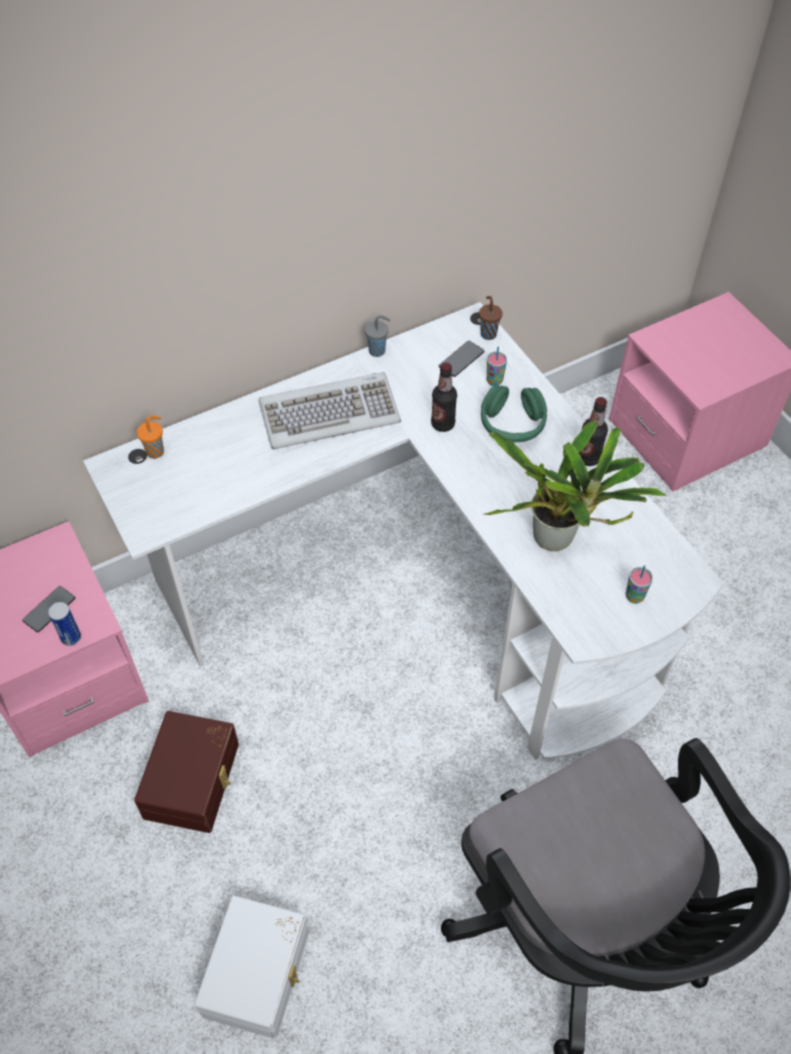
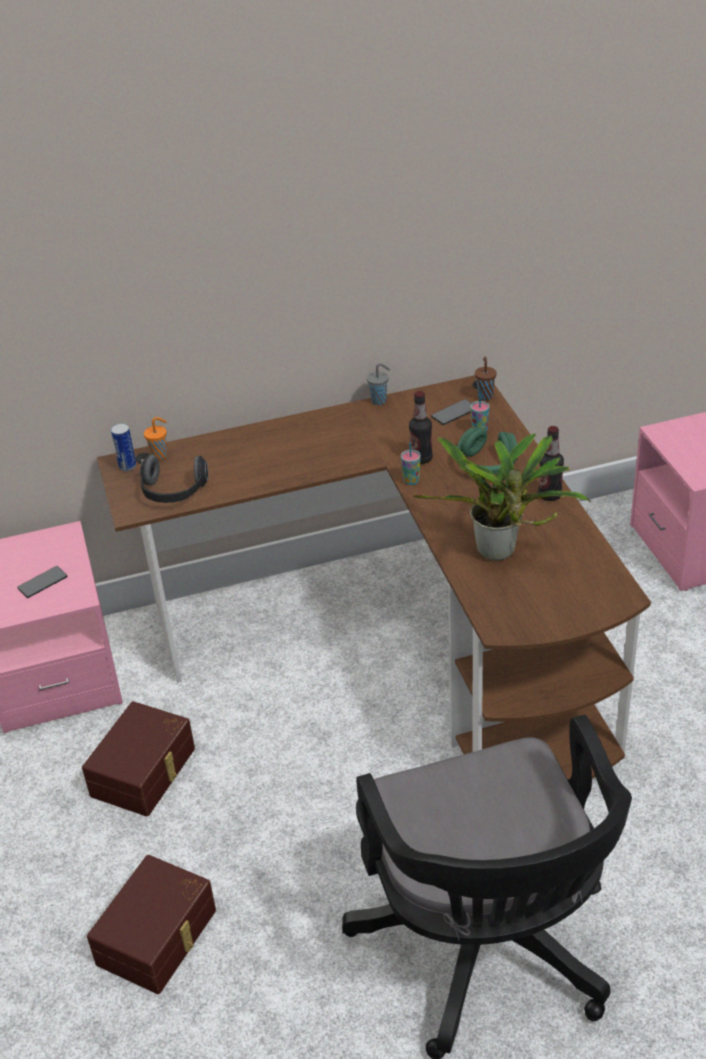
camera: 15 degrees right, 15 degrees down
can [48,602,81,646] -> can moved to [111,423,136,471]
white desk [83,302,723,760] -> brown desk [97,375,651,779]
white storage box [194,895,309,1039] -> brown storage box [87,855,216,994]
keyboard [259,372,401,449] -> none
cup [626,565,653,604] -> cup moved to [401,442,421,485]
none -> headphones [140,454,208,503]

